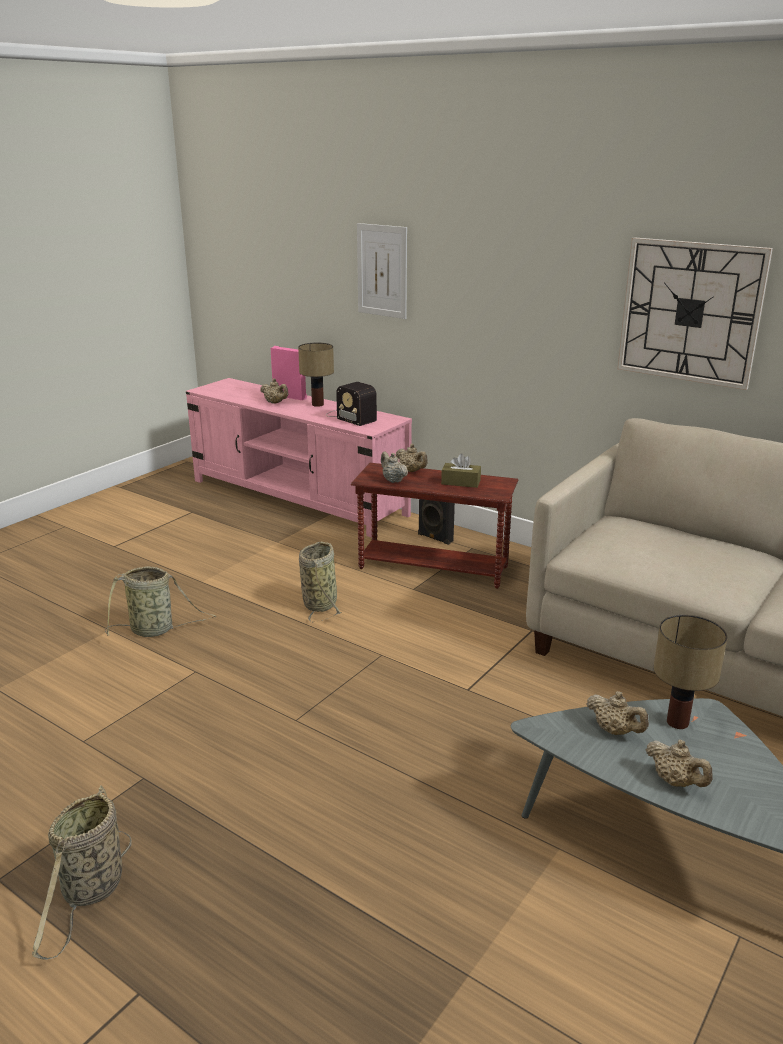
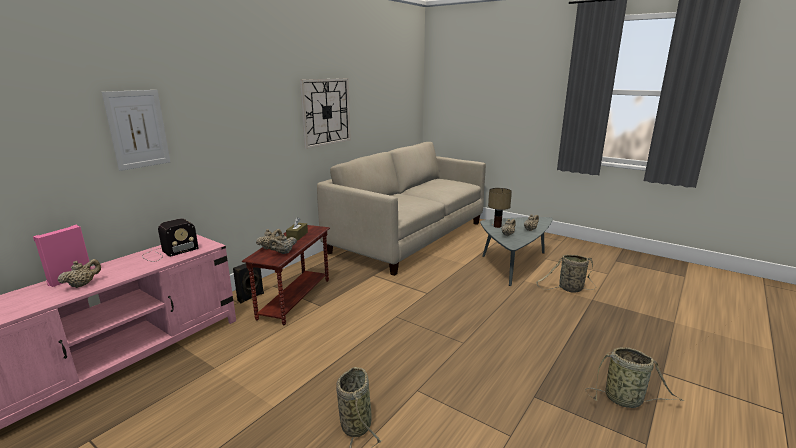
camera: 90 degrees left, 5 degrees down
table lamp [298,343,334,407] -> none
basket [299,541,342,623] -> basket moved to [536,254,596,292]

